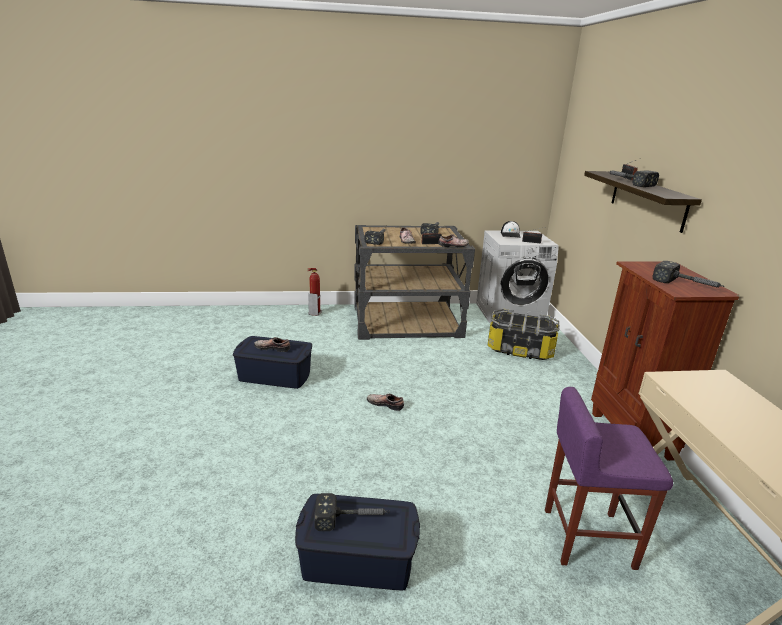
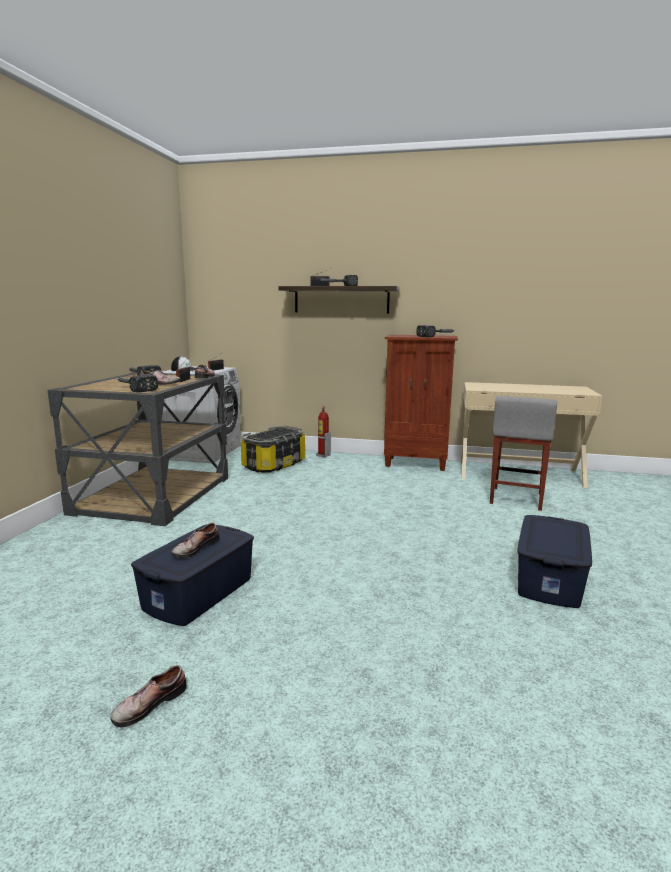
camera: 70 degrees left, 10 degrees down
fire extinguisher [307,268,322,316] -> fire extinguisher moved to [316,406,331,457]
hammer [314,493,390,531] -> none
shoe [367,394,404,411] -> shoe moved to [110,665,186,727]
purple stool [545,387,673,570] -> grey stool [490,396,557,511]

